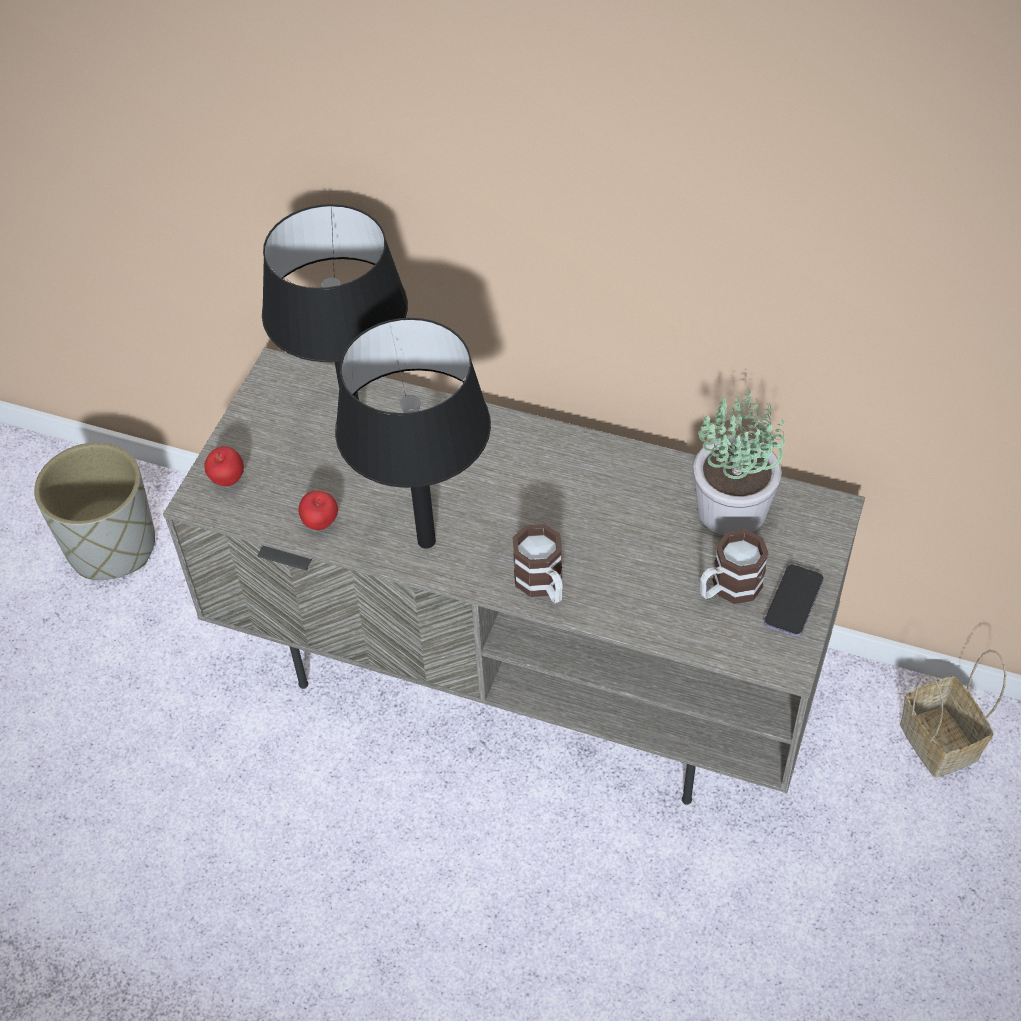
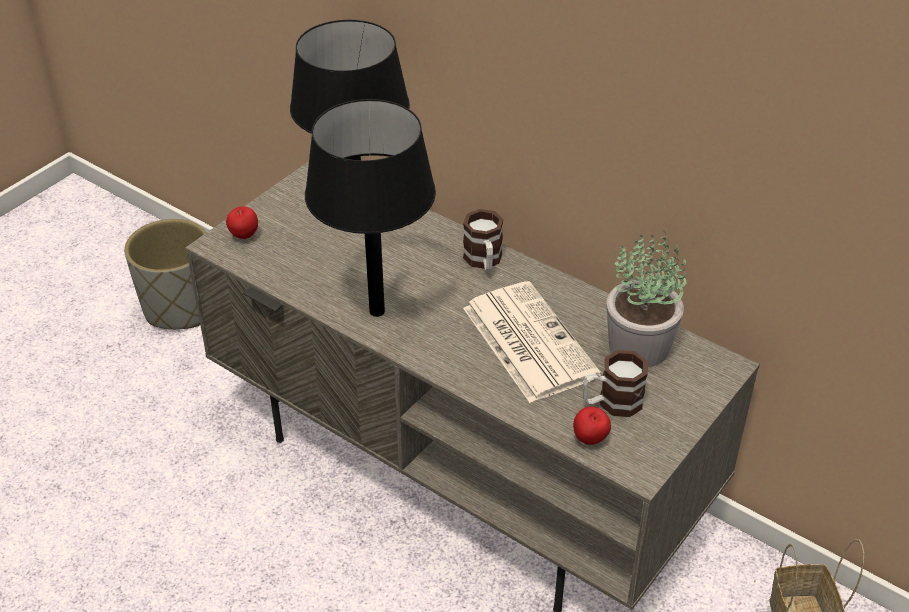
camera: 15 degrees right, 10 degrees down
apple [298,490,338,530] -> apple moved to [573,407,611,445]
mug [513,524,563,603] -> mug moved to [463,209,503,272]
phone [764,564,824,637] -> none
none -> newspaper [463,281,601,403]

